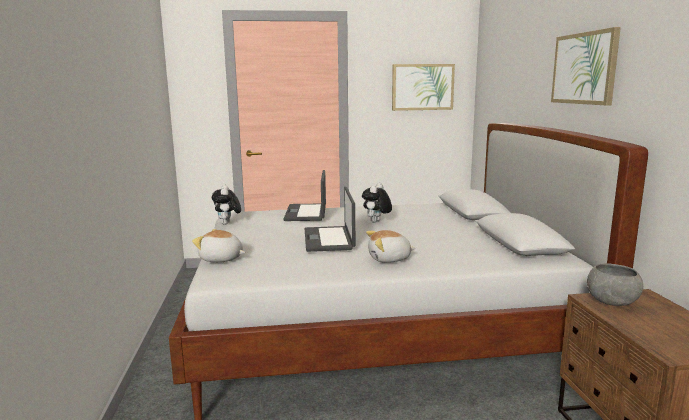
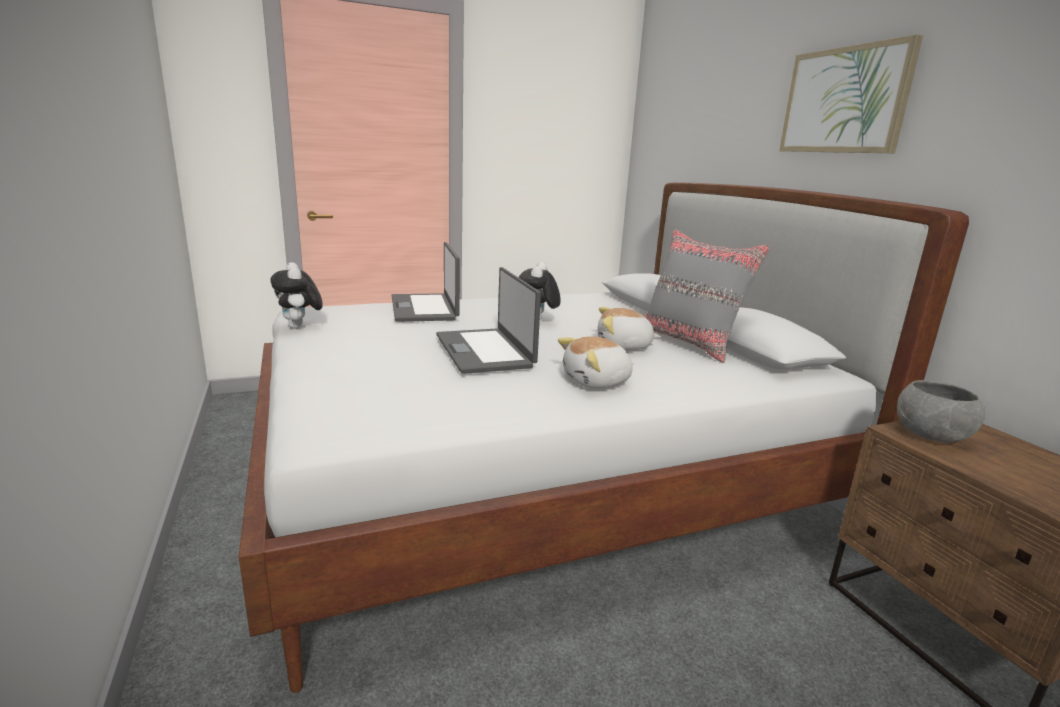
camera: 15 degrees left, 5 degrees up
plush toy [192,229,246,262] -> plush toy moved to [598,307,661,350]
picture [392,64,455,111] -> none
none -> grey pillow [644,229,772,363]

